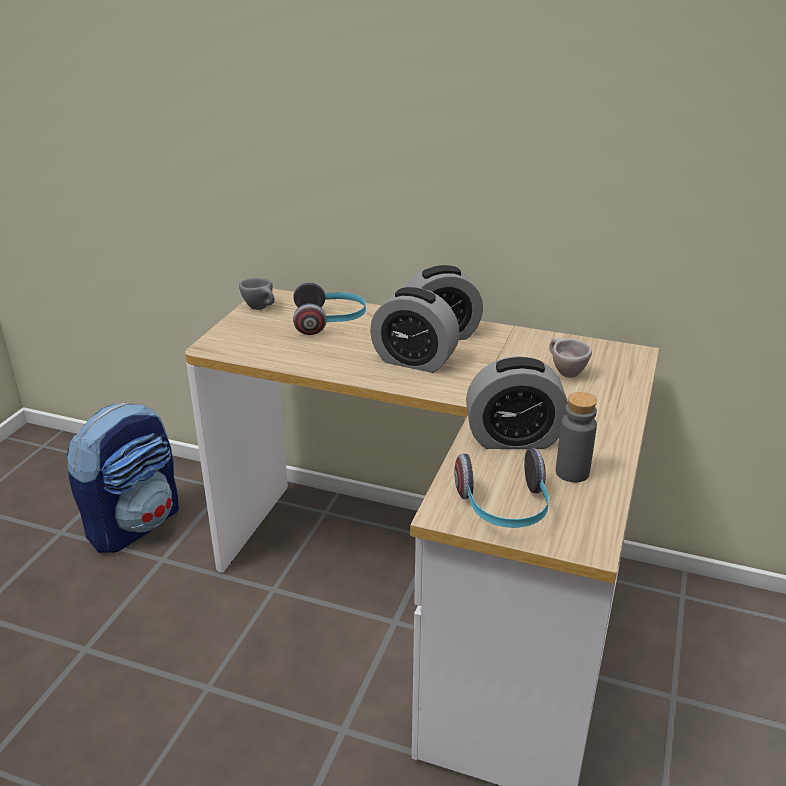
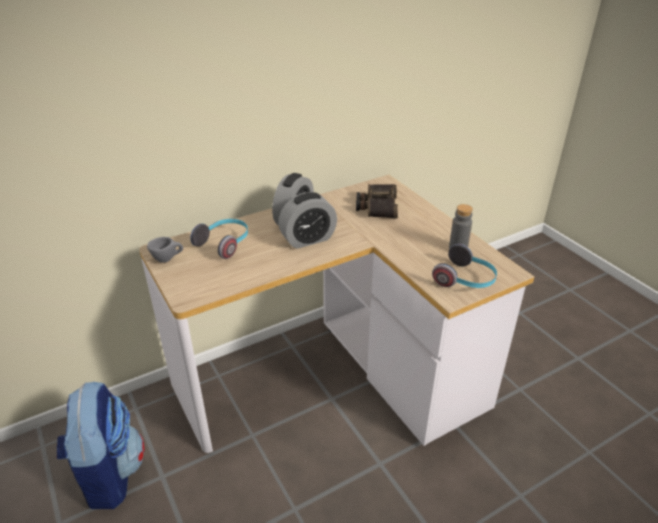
camera: 50 degrees left, 5 degrees up
alarm clock [466,356,568,449] -> none
beige cup [549,338,592,378] -> binoculars [356,184,398,219]

